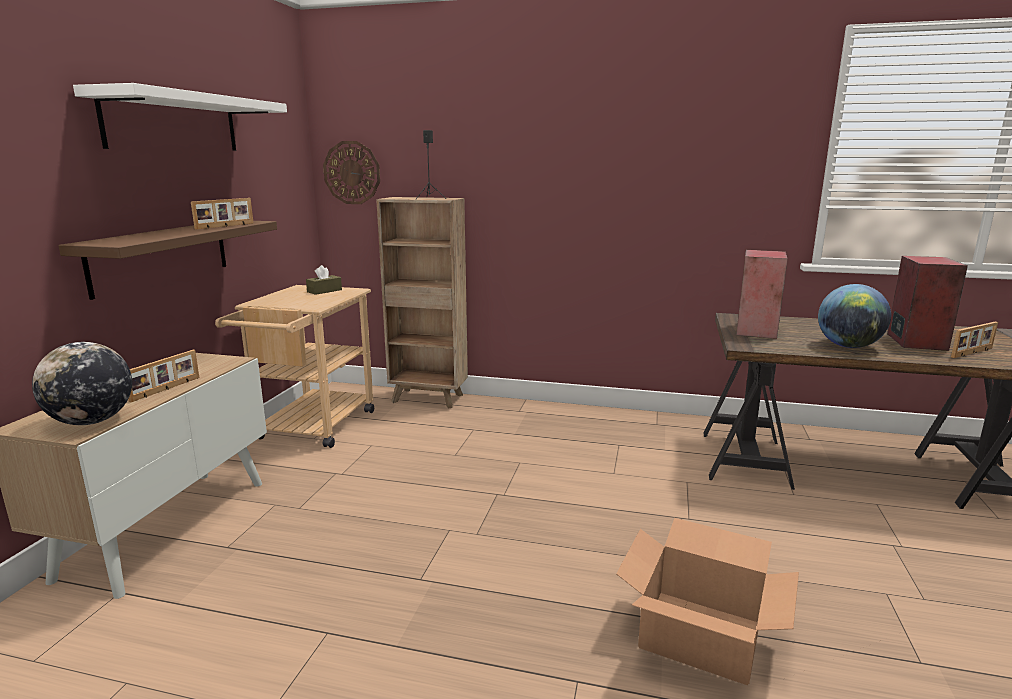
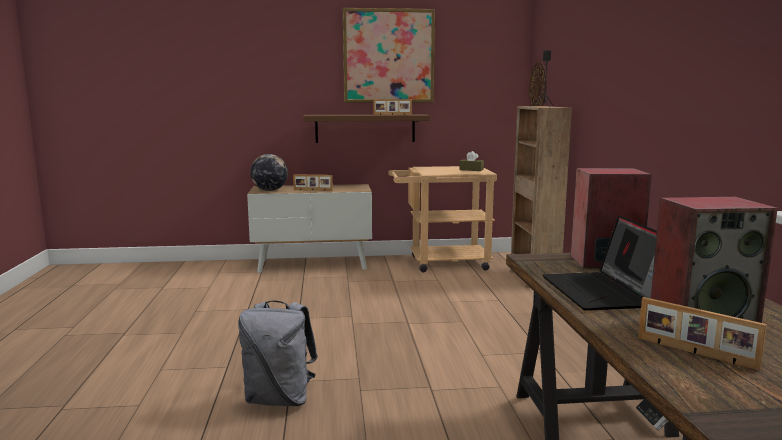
camera: 70 degrees right, 5 degrees down
white shelf [73,83,287,151] -> picture [343,8,435,103]
cardboard box [616,518,799,685] -> grey backpack [238,301,318,406]
globe [818,284,891,348] -> laptop [543,215,657,311]

